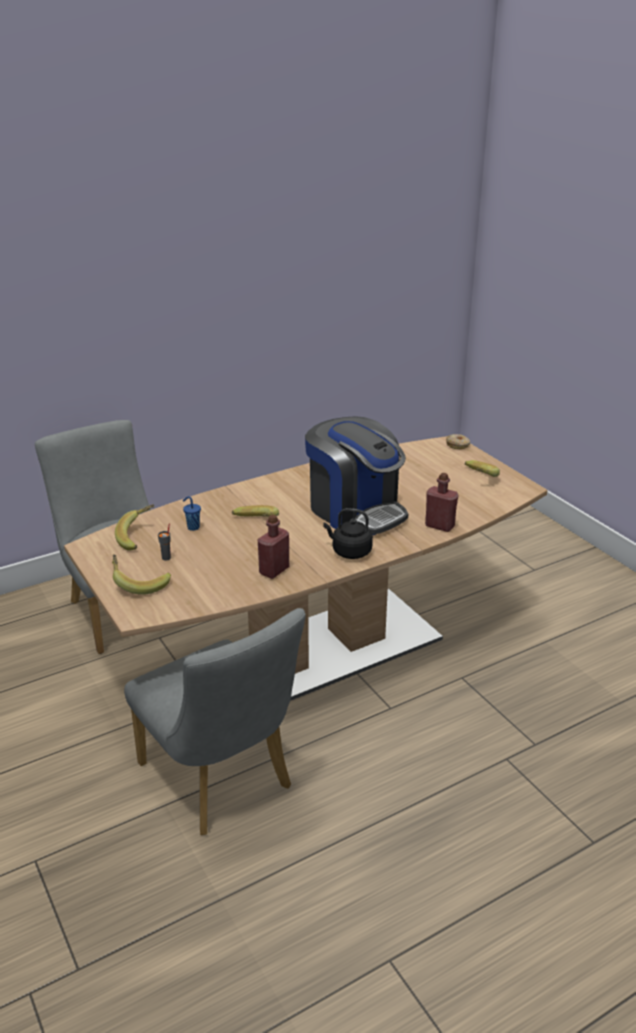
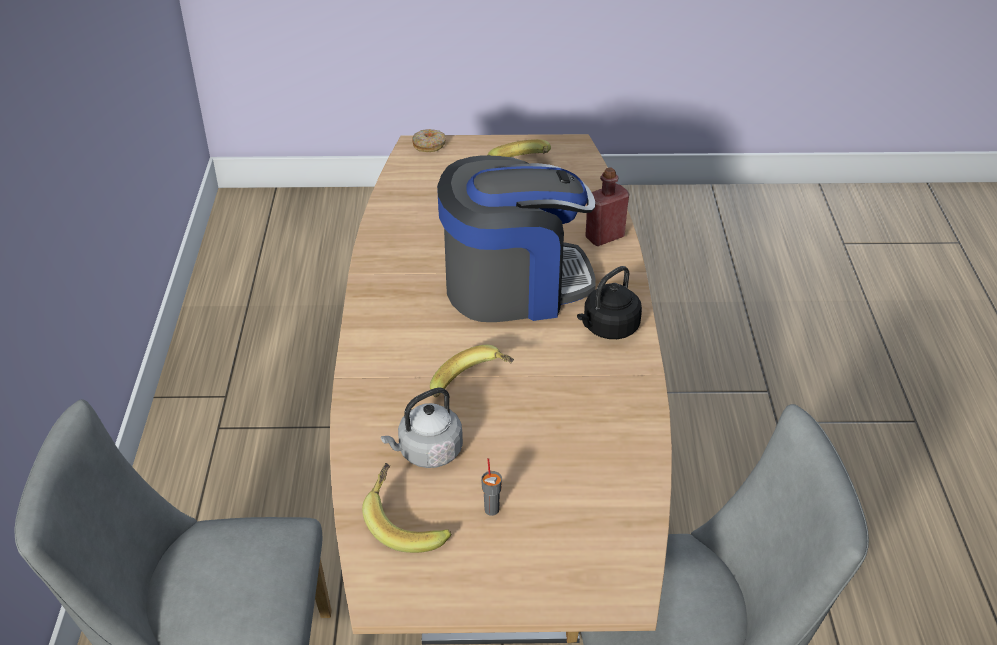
camera: 60 degrees left, 10 degrees up
banana [112,554,171,595] -> none
blue cup [183,496,201,531] -> grey kettle [381,387,463,468]
red bottle [258,515,289,579] -> none

